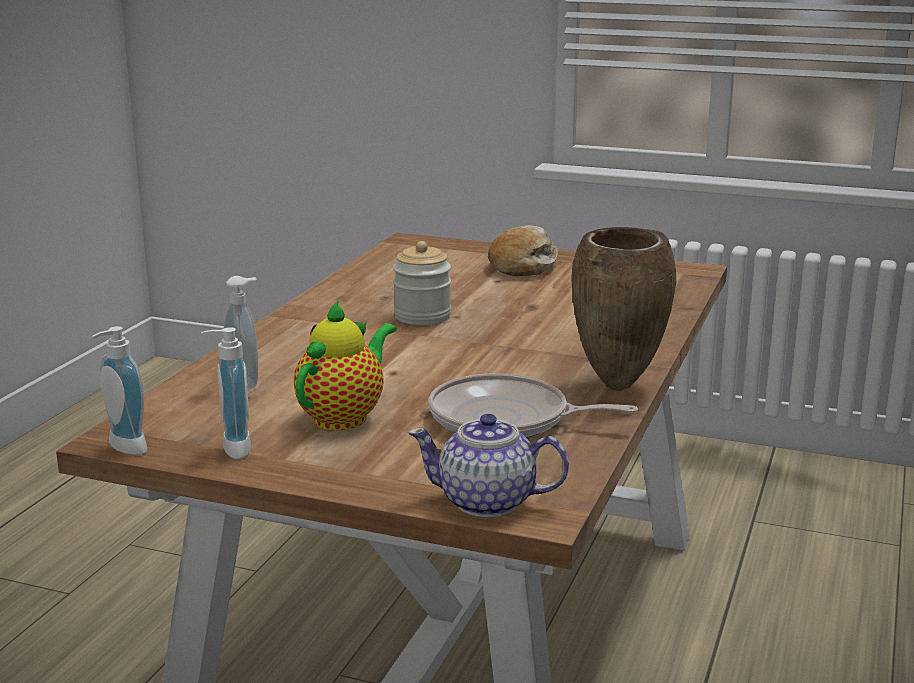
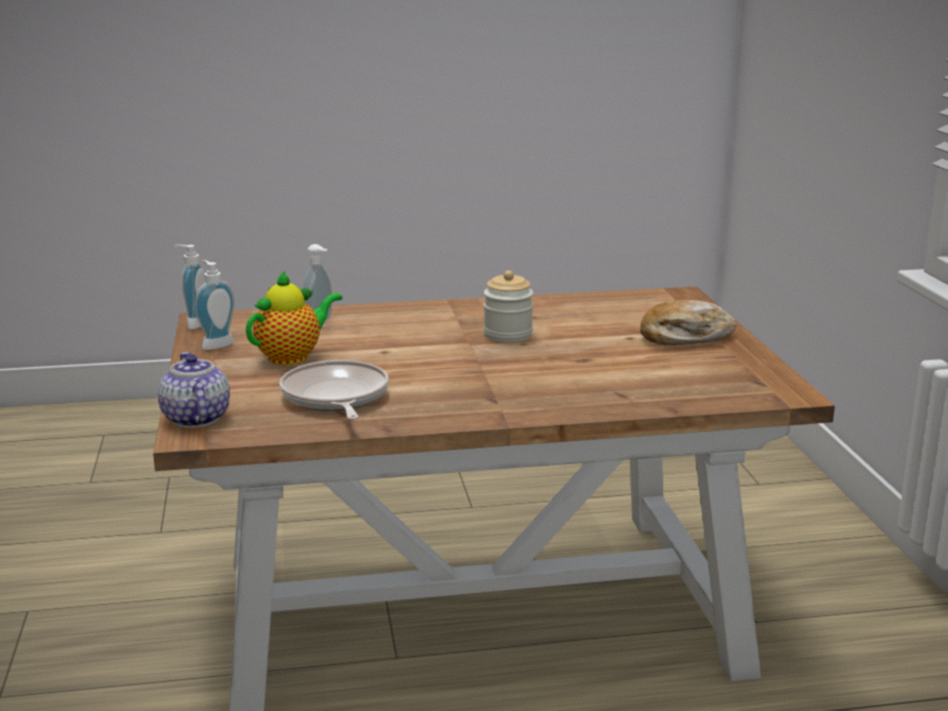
camera: 60 degrees right, 0 degrees up
teapot [294,300,397,430] -> teapot turned 45 degrees counterclockwise [246,271,342,365]
brown vase [572,227,676,391] -> none

